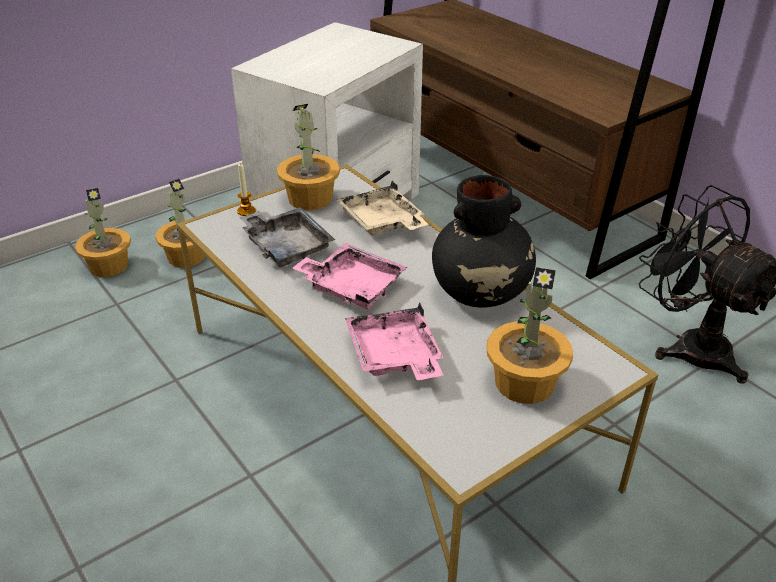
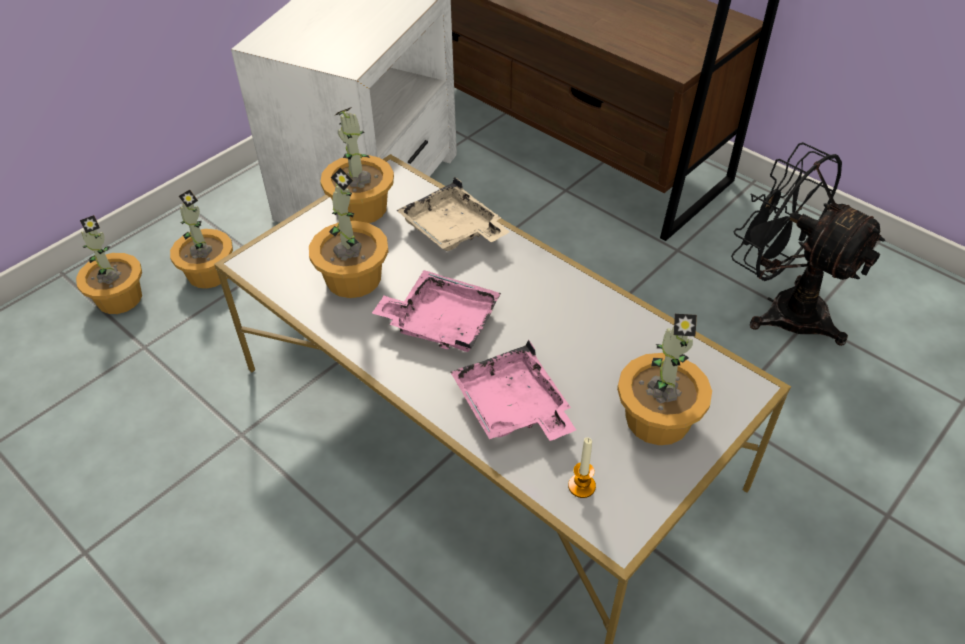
camera: 10 degrees left, 10 degrees up
candle [237,163,256,216] -> candle moved to [568,437,596,498]
grey tray [239,207,335,267] -> potted plant [309,168,388,298]
black vase [432,175,536,308] -> none

